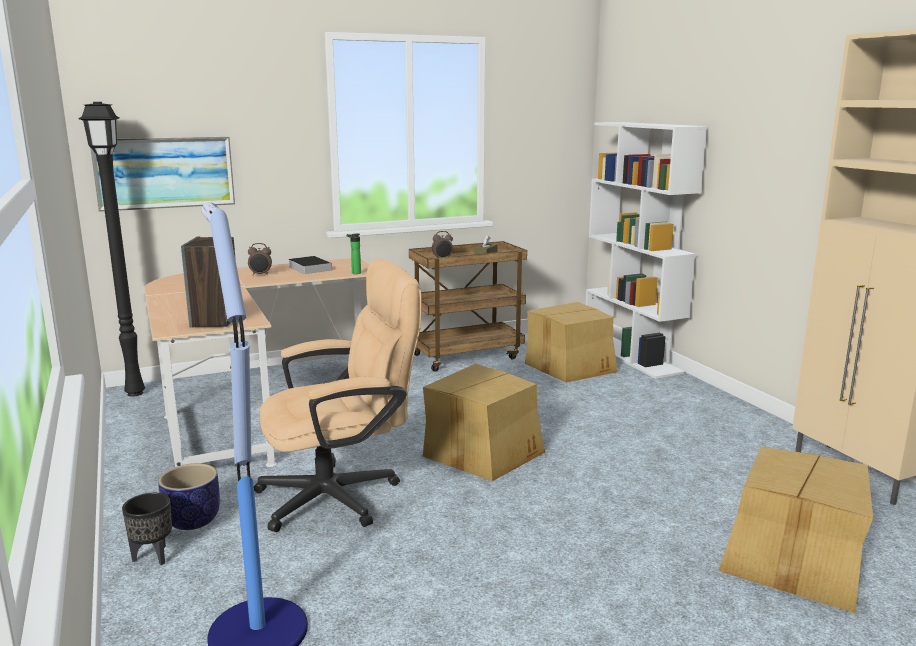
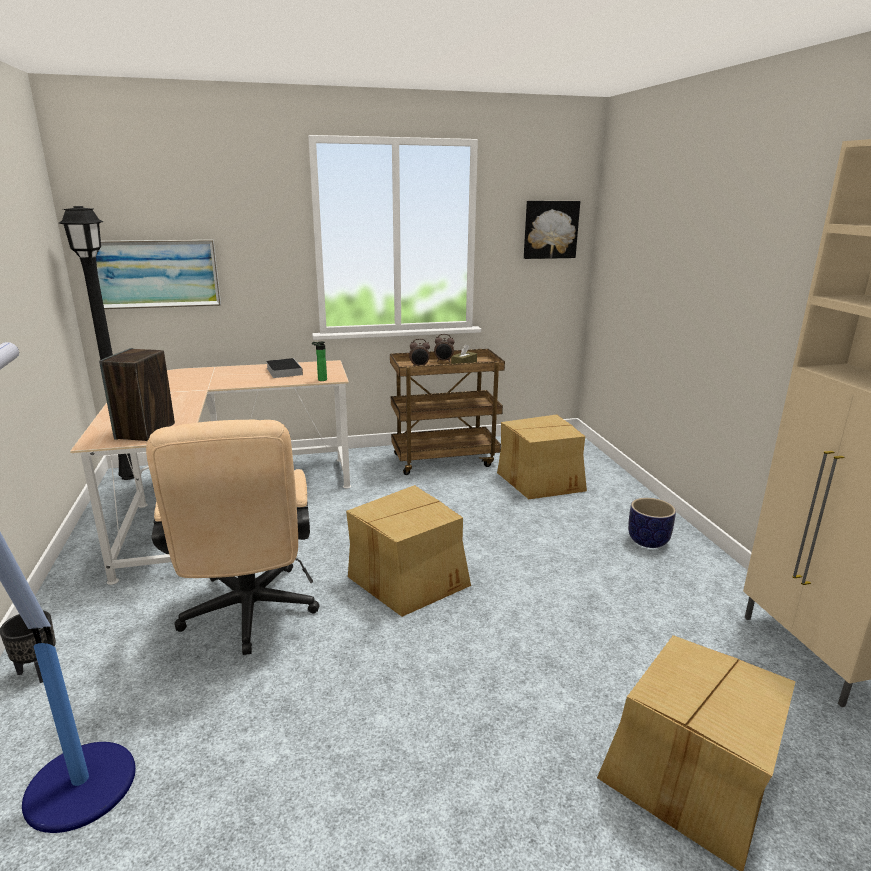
camera: 10 degrees right, 5 degrees up
planter [158,463,220,530] -> planter moved to [628,498,676,548]
alarm clock [248,243,272,275] -> alarm clock moved to [434,334,454,362]
beige office chair [254,259,421,532] -> beige office chair turned 90 degrees clockwise [146,419,319,655]
white bookcase [586,122,707,379] -> none
none -> picture [524,201,580,259]

